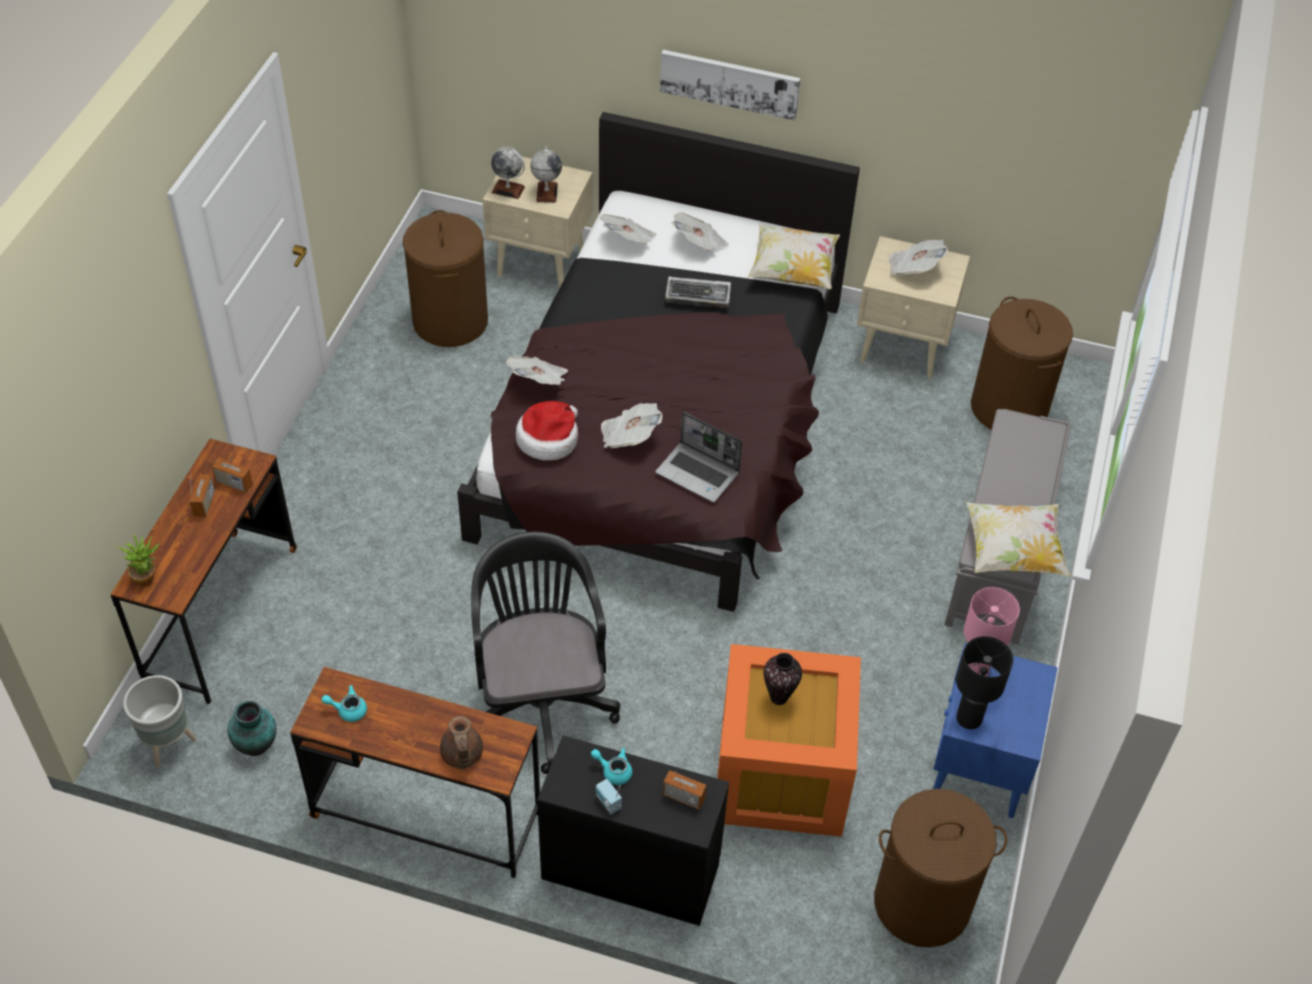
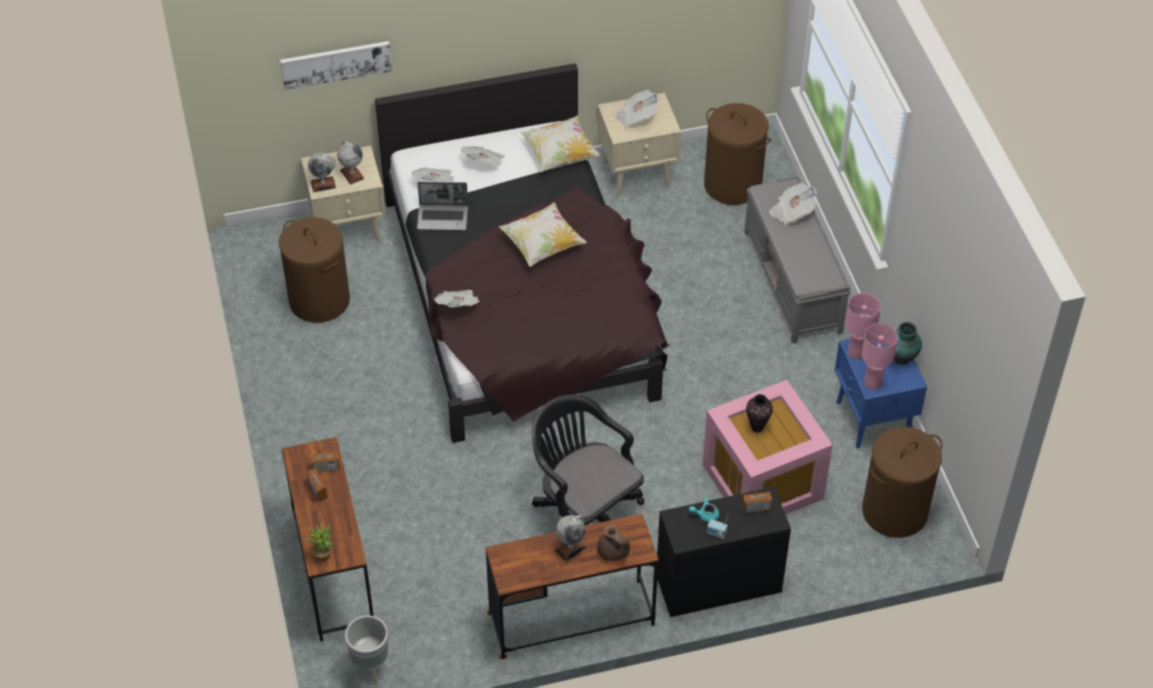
camera: 30 degrees left, 0 degrees up
vase [228,701,277,756] -> vase moved to [887,322,922,365]
turquoise teapot [321,685,367,722] -> none
hat [516,401,578,461] -> none
newspaper [601,403,662,448] -> newspaper moved to [769,183,817,225]
laptop [656,412,743,502] -> laptop moved to [417,182,468,230]
picture [660,50,801,121] -> picture moved to [280,41,392,90]
keyboard [665,276,731,308] -> none
orange storage box [717,644,861,837] -> pink storage box [703,380,833,515]
black table lamp [956,636,1013,729] -> pink table lamp [862,323,898,390]
pillow [966,502,1071,577] -> pillow moved to [499,202,587,267]
none -> globe [555,515,587,562]

